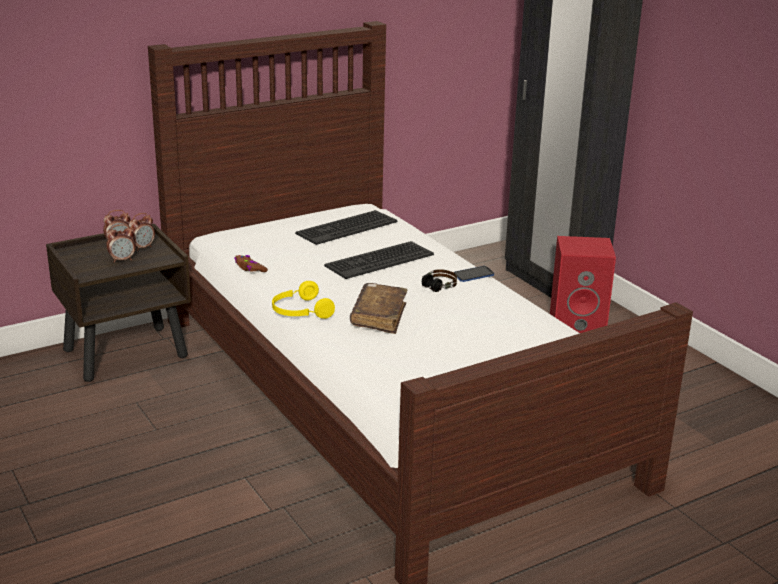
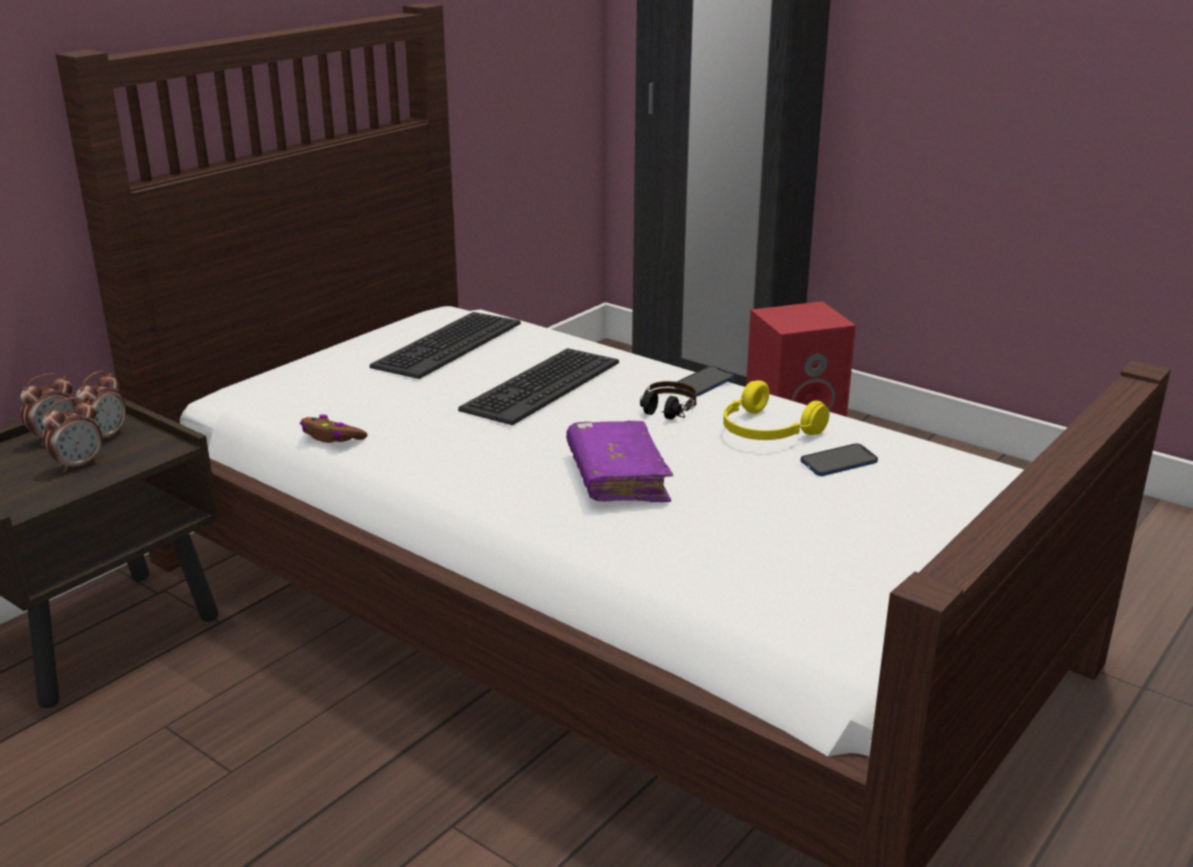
camera: 20 degrees left, 0 degrees up
yellow headphones [272,281,335,319] -> yellow headphones moved to [723,380,829,440]
brown book [350,283,408,334] -> purple book [566,421,673,502]
none -> phone [800,443,878,476]

